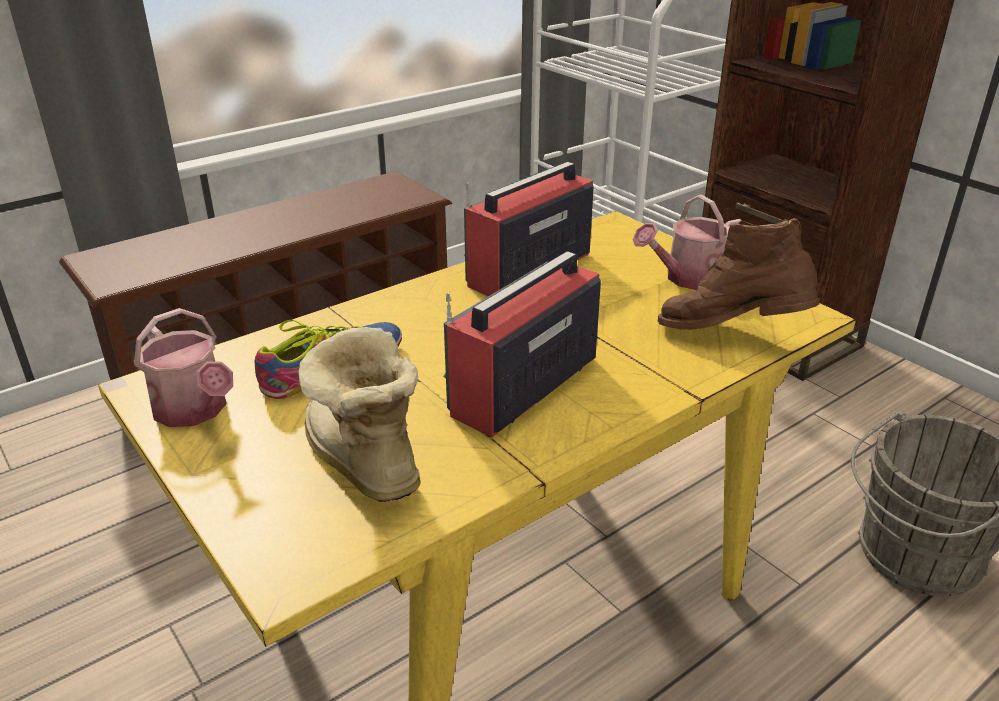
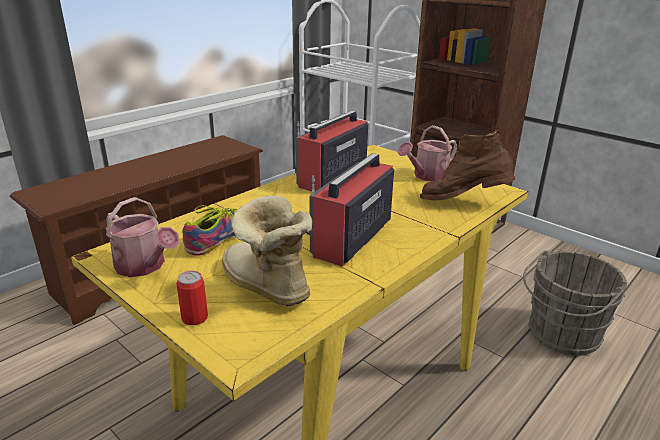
camera: 10 degrees left, 5 degrees down
none -> can [176,271,208,325]

